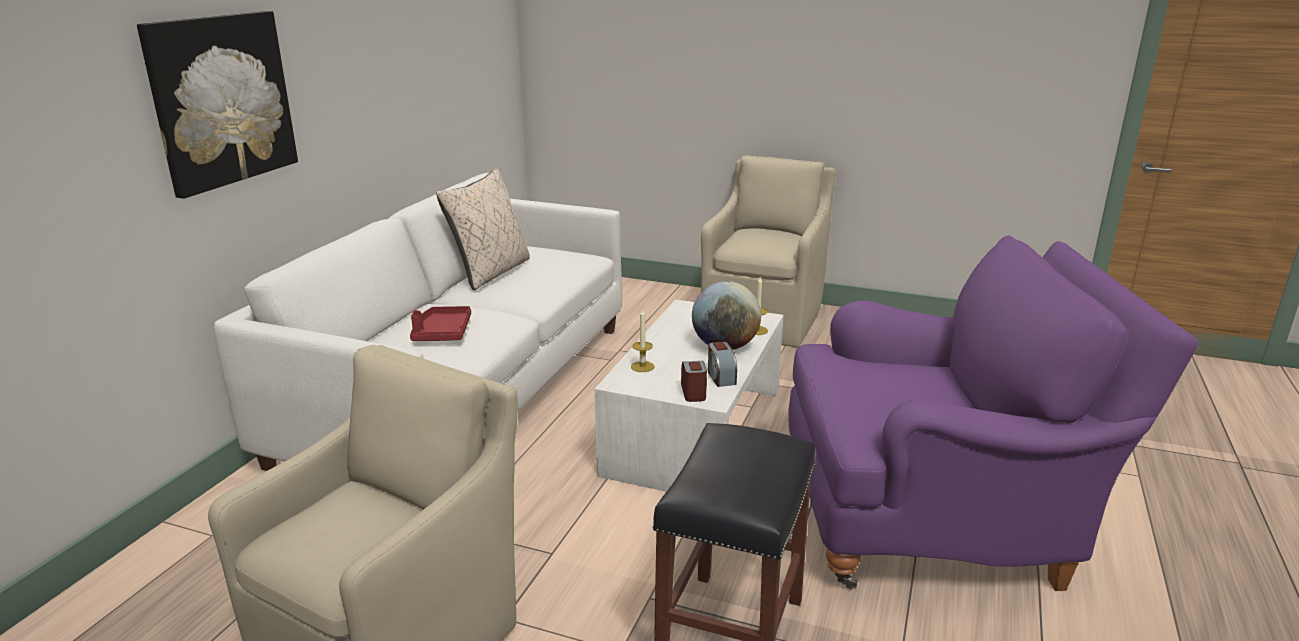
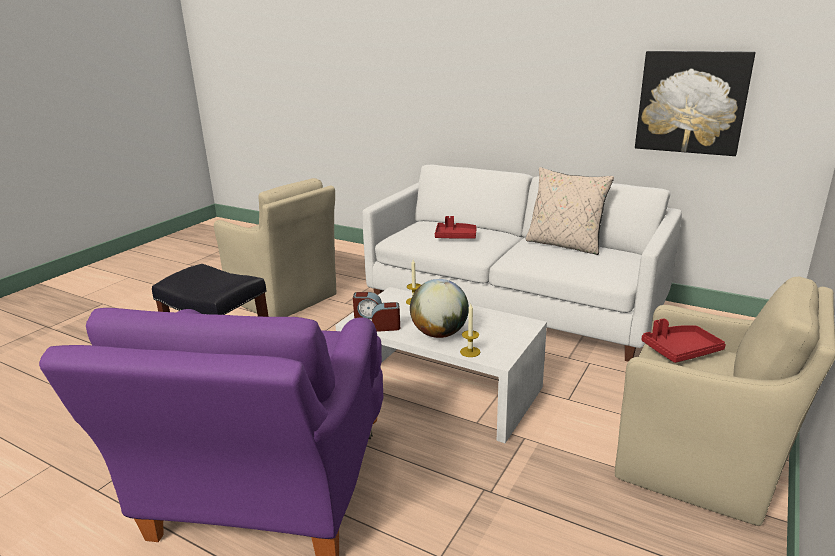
camera: 100 degrees right, 0 degrees up
picture [137,11,298,199] -> picture moved to [635,51,756,156]
none -> red tray [641,318,726,363]

